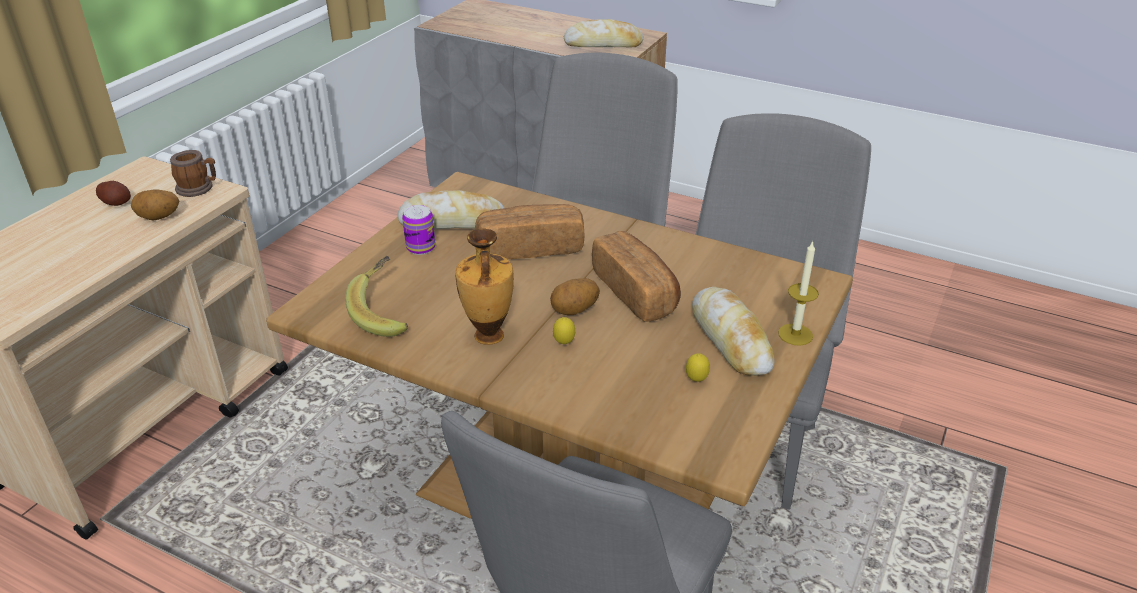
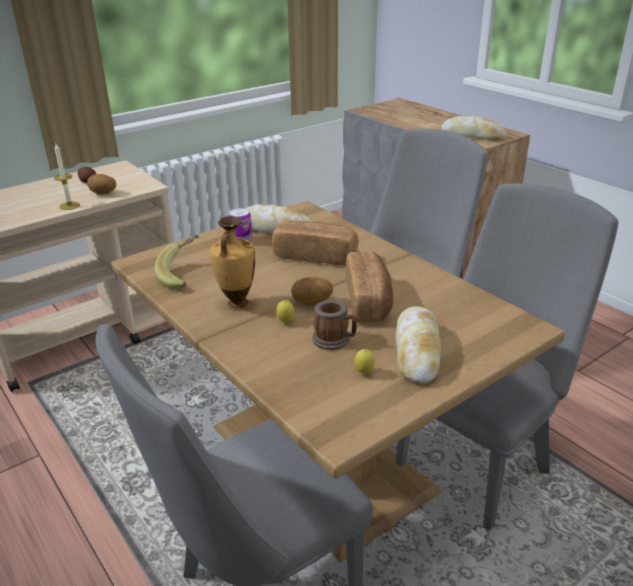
camera: 25 degrees right, 5 degrees down
mug [170,150,216,197] -> mug moved to [312,300,359,350]
candle [778,241,819,346] -> candle moved to [54,144,80,210]

